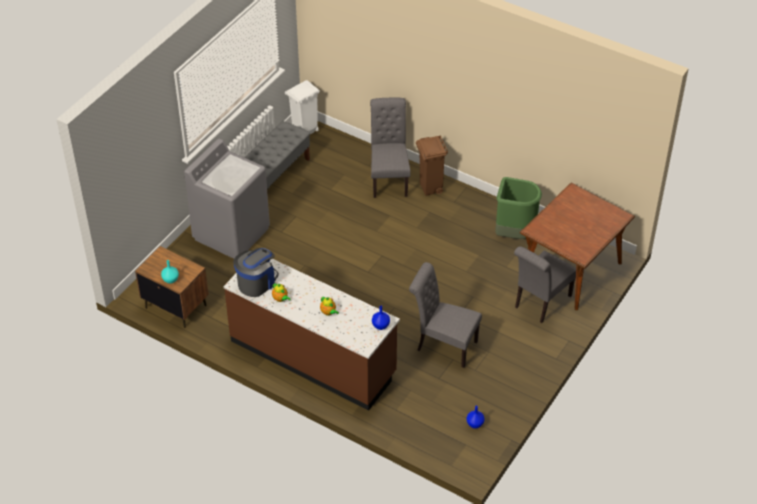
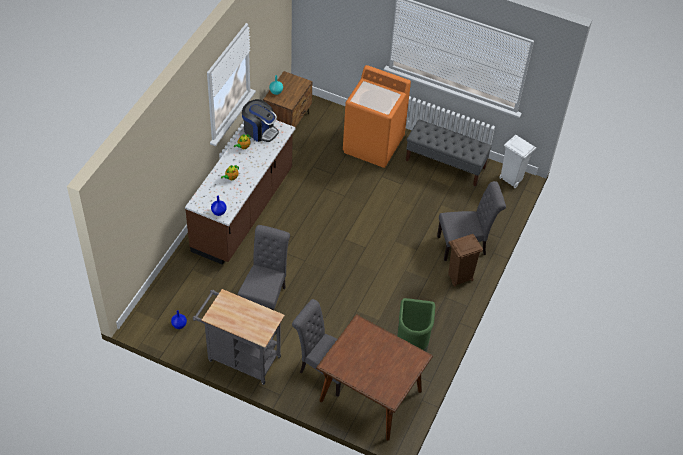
camera: 80 degrees right, 5 degrees up
grey washing machine [184,138,270,259] -> orange washing machine [343,65,411,168]
none -> grey cart [193,289,285,385]

